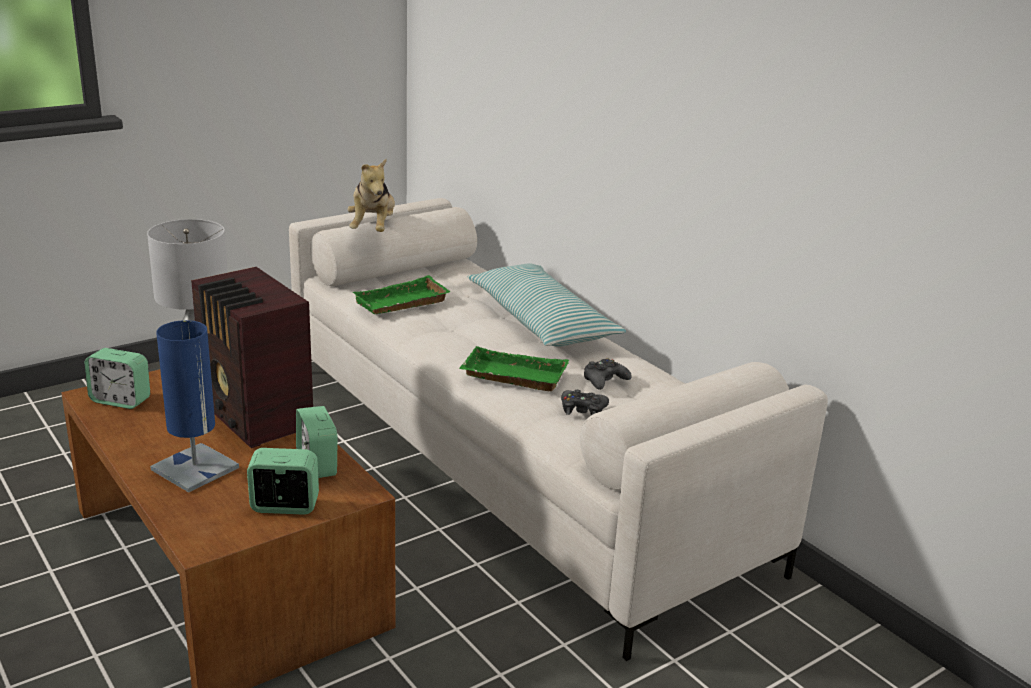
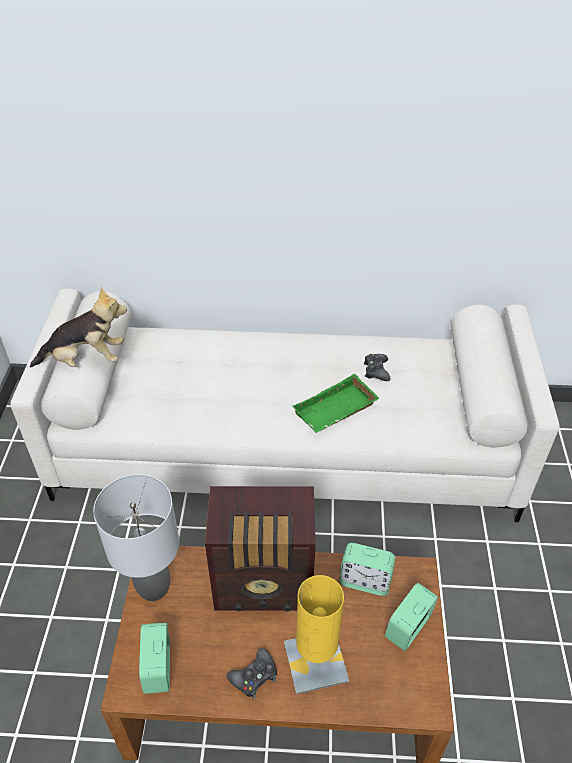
camera: 50 degrees left, 20 degrees up
alarm clock [84,348,150,409] -> alarm clock turned 120 degrees clockwise [139,623,170,694]
blue table lamp [150,320,239,493] -> yellow table lamp [284,575,349,694]
plush toy [348,158,395,232] -> plush toy turned 45 degrees counterclockwise [30,287,127,368]
green tray [353,275,451,314] -> none
pillow [468,264,626,347] -> none
black game controller [561,390,609,415] -> black game controller moved to [227,648,277,699]

